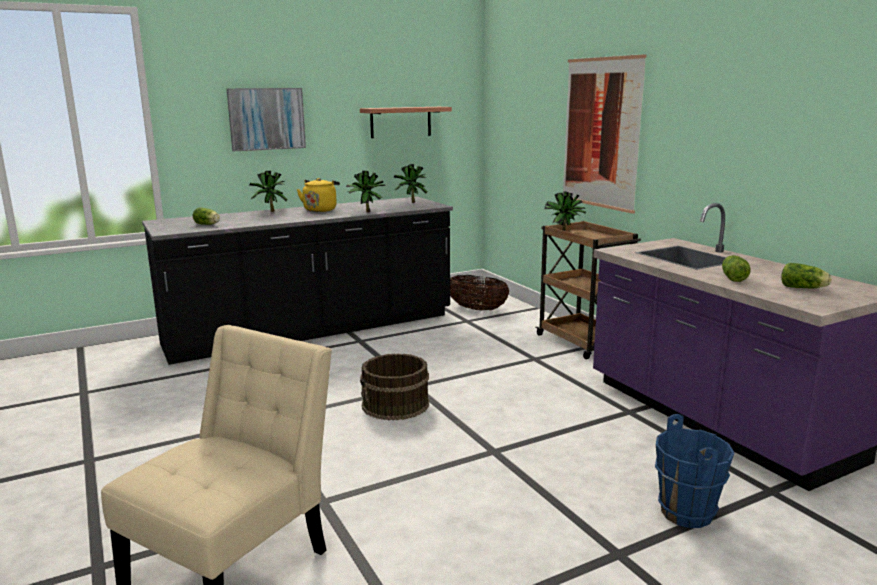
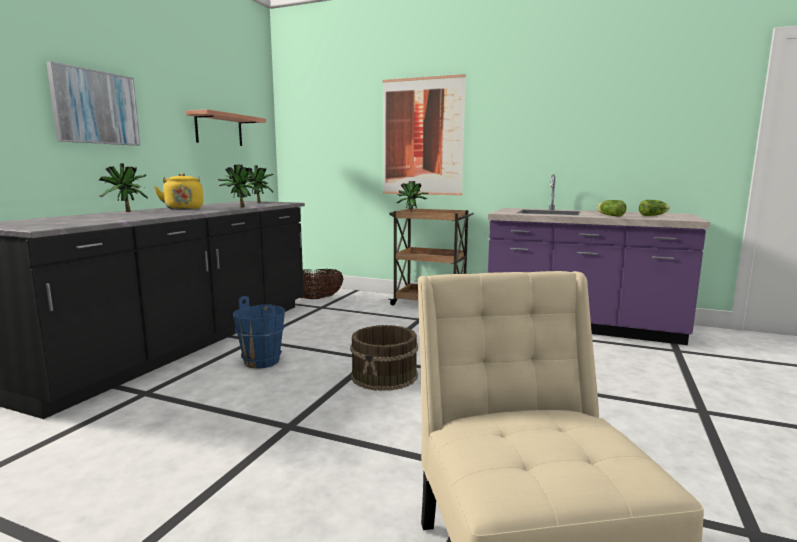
camera: 40 degrees left, 5 degrees down
lettuce [193,207,220,225] -> none
blue bucket [655,414,734,528] -> blue bucket moved to [233,296,285,369]

